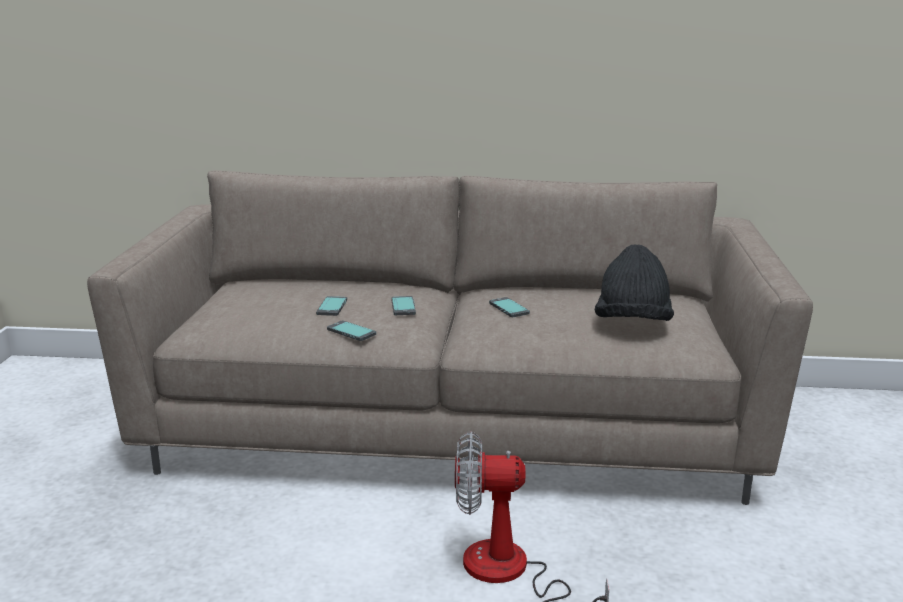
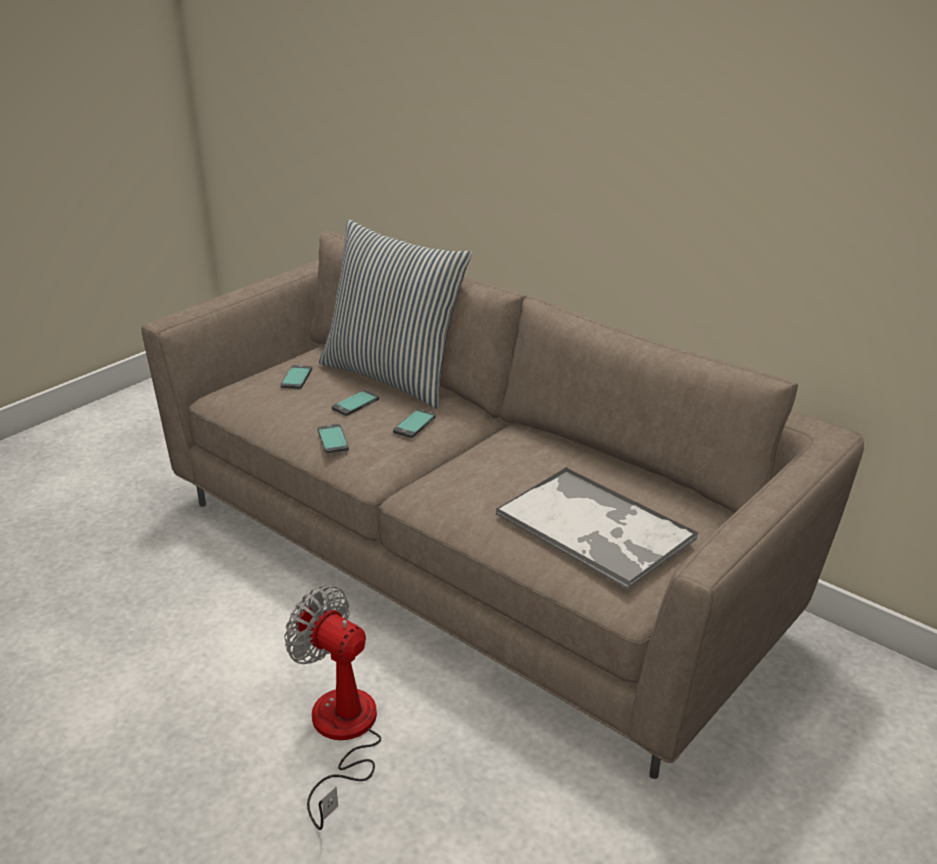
camera: 35 degrees right, 10 degrees up
phone [489,297,530,317] -> phone moved to [280,365,312,389]
black hat [595,244,674,321] -> tray [496,467,698,590]
none -> pillow [319,220,472,409]

